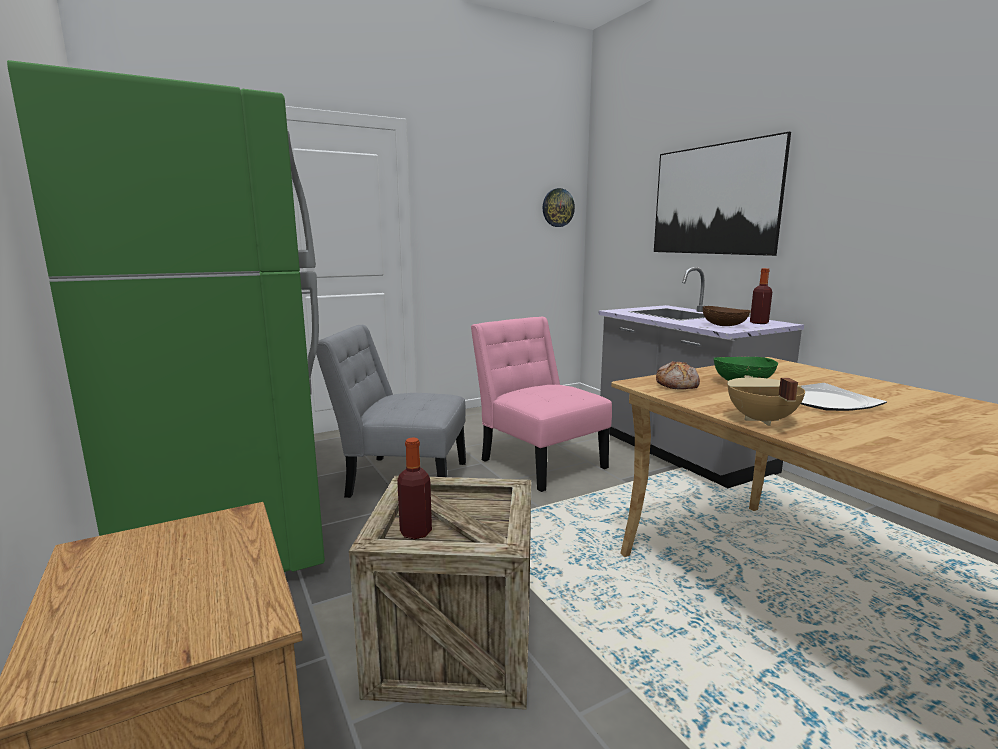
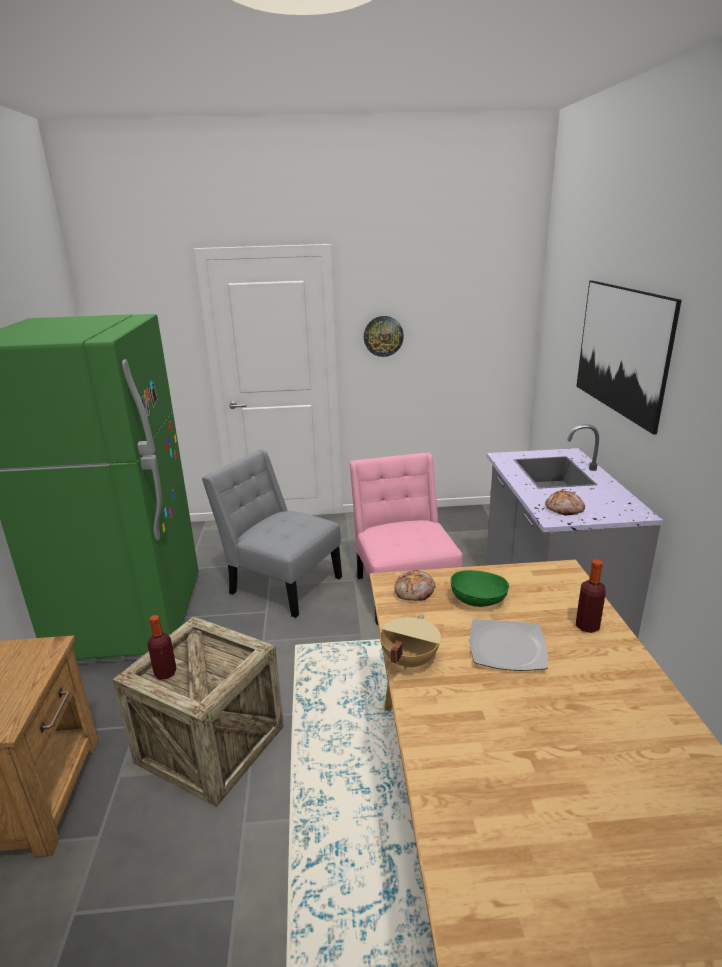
camera: 25 degrees right, 10 degrees up
wall clock [543,188,575,227] -> wall clock moved to [364,316,404,357]
brown bowl [703,306,751,326] -> bread [545,490,585,516]
bottle [750,268,772,324] -> bottle moved to [576,559,606,633]

